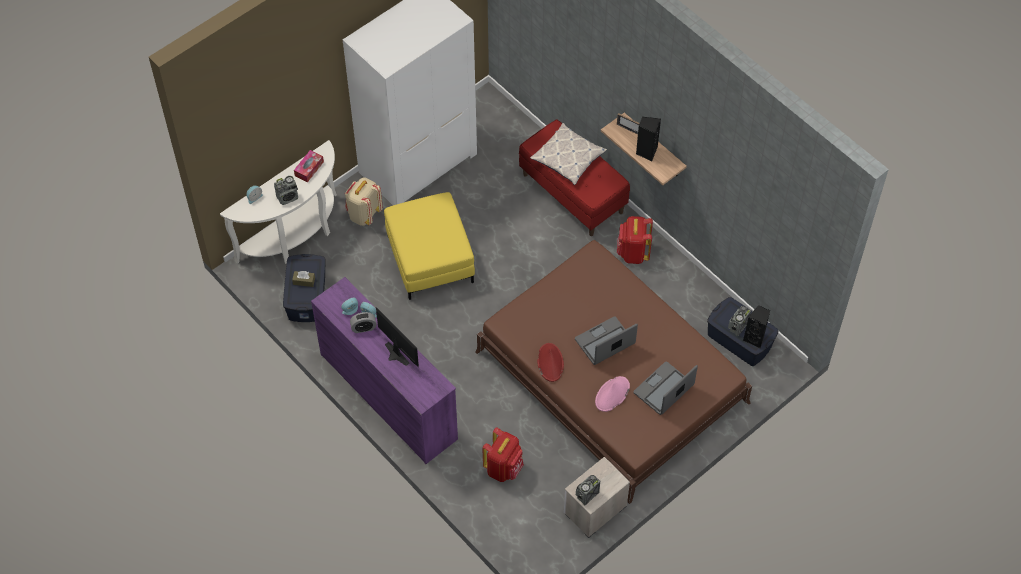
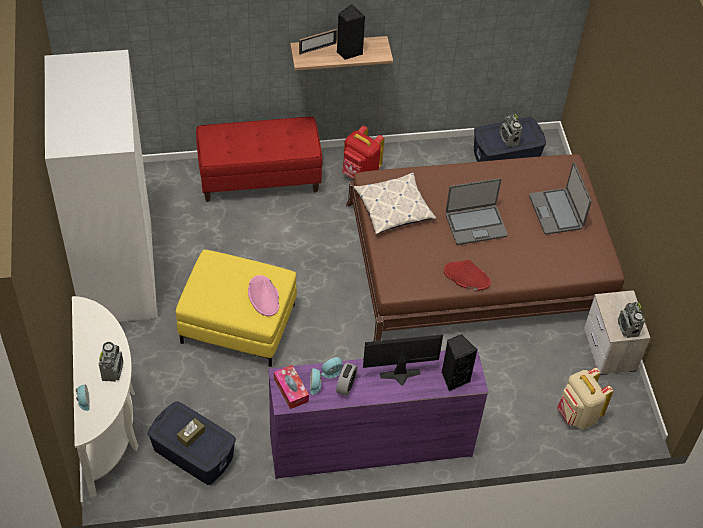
camera: 60 degrees left, 5 degrees down
tissue box [294,150,324,182] -> tissue box moved to [274,365,309,409]
beige backpack [345,177,383,226] -> beige backpack moved to [557,368,613,429]
red backpack [482,427,524,482] -> none
pillow [530,123,607,185] -> pillow moved to [354,172,436,234]
laptop [575,316,638,365] -> laptop turned 105 degrees counterclockwise [446,178,508,245]
pink hat [595,376,630,412] -> pink hat moved to [248,275,280,316]
black speaker [743,305,770,348] -> black speaker moved to [441,334,477,391]

